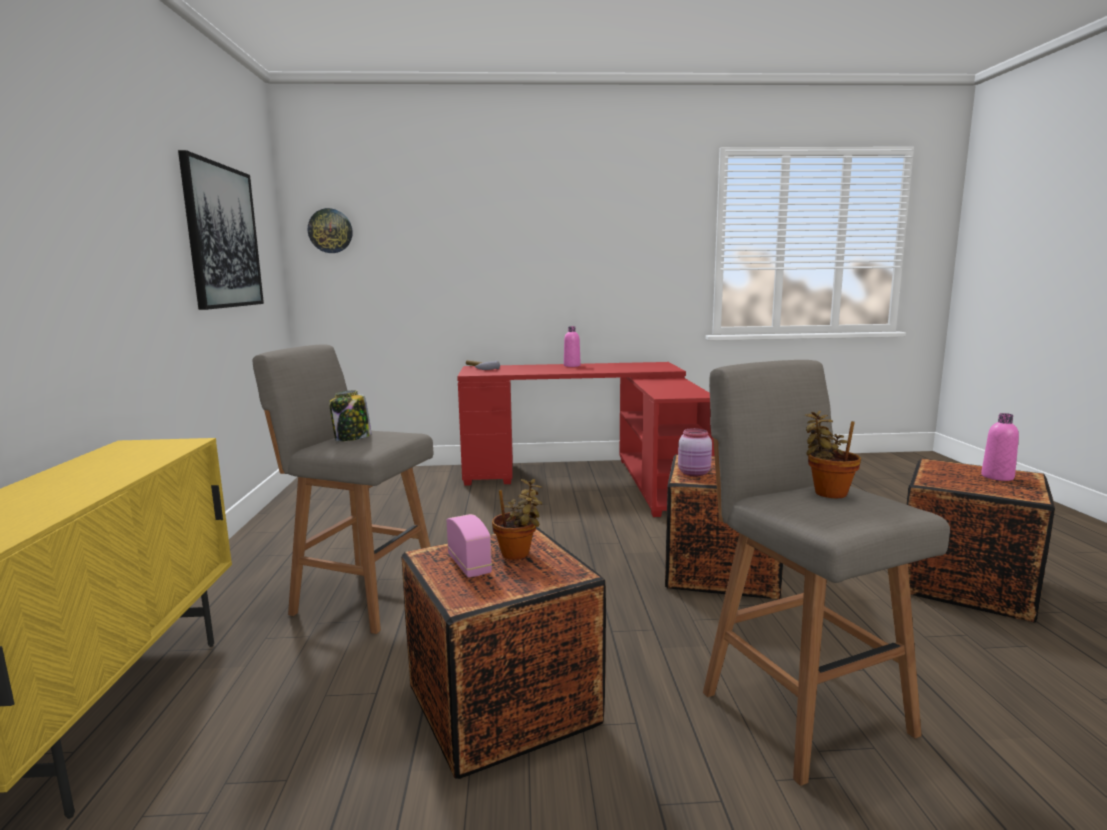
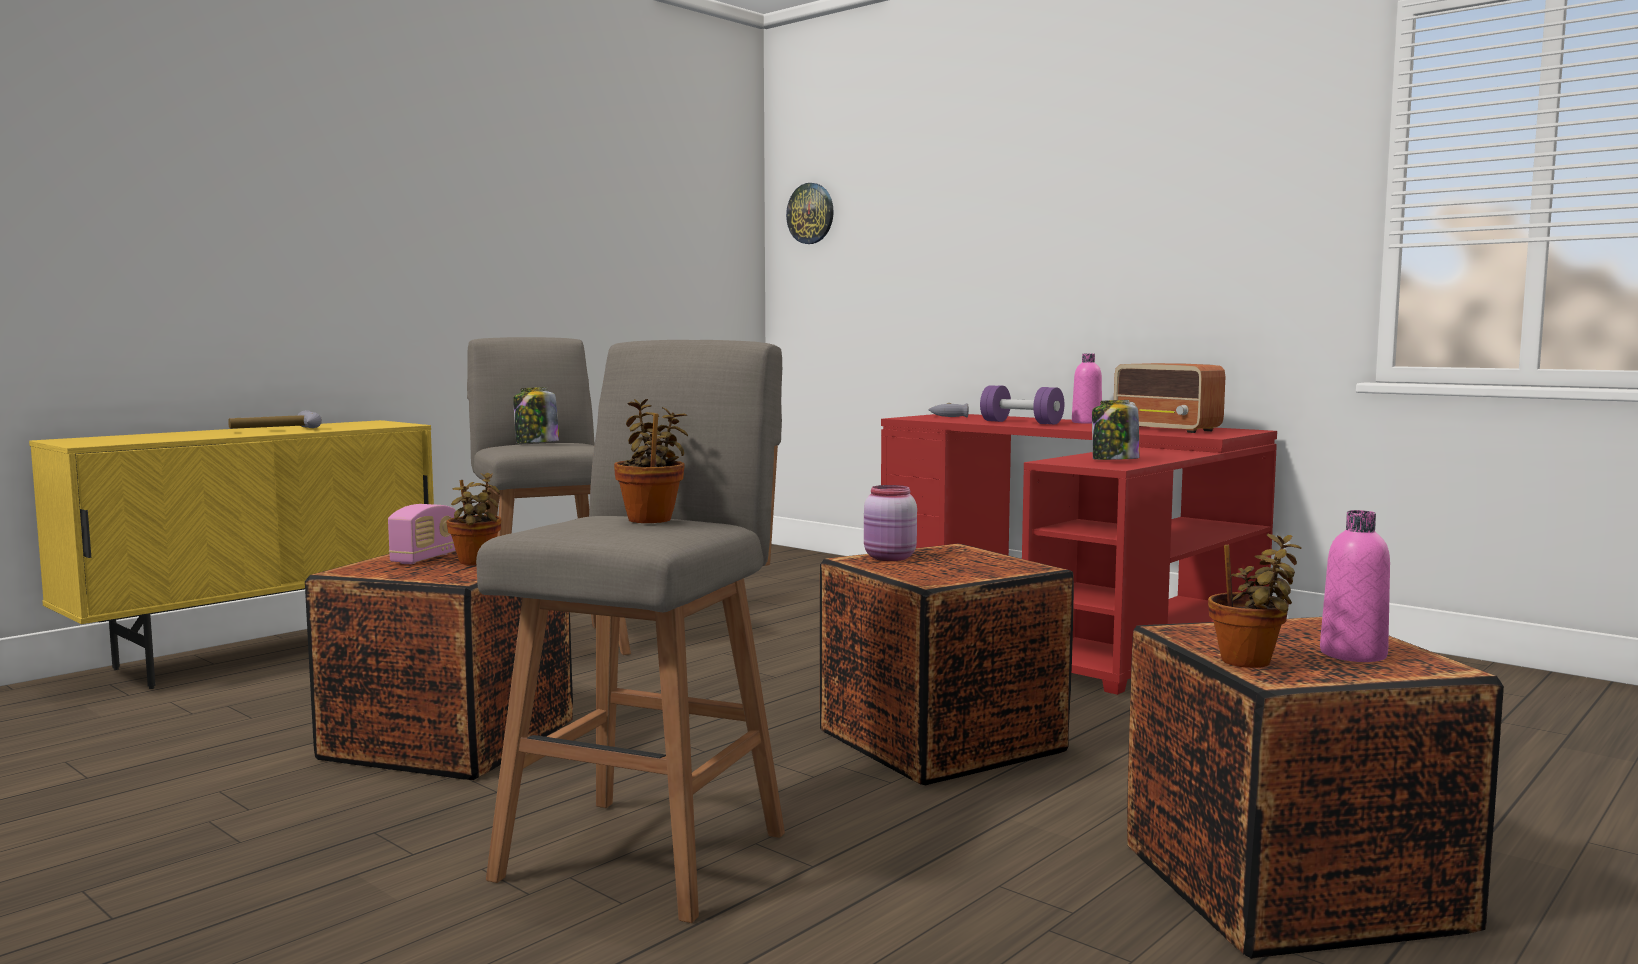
camera: 45 degrees right, 5 degrees down
picture [178,150,264,310] -> none
none -> hammer [228,410,322,429]
none -> purple dumbbell [980,385,1064,424]
none -> jar [1092,400,1139,460]
none -> radio [1114,363,1225,433]
none -> potted plant [1208,534,1302,668]

